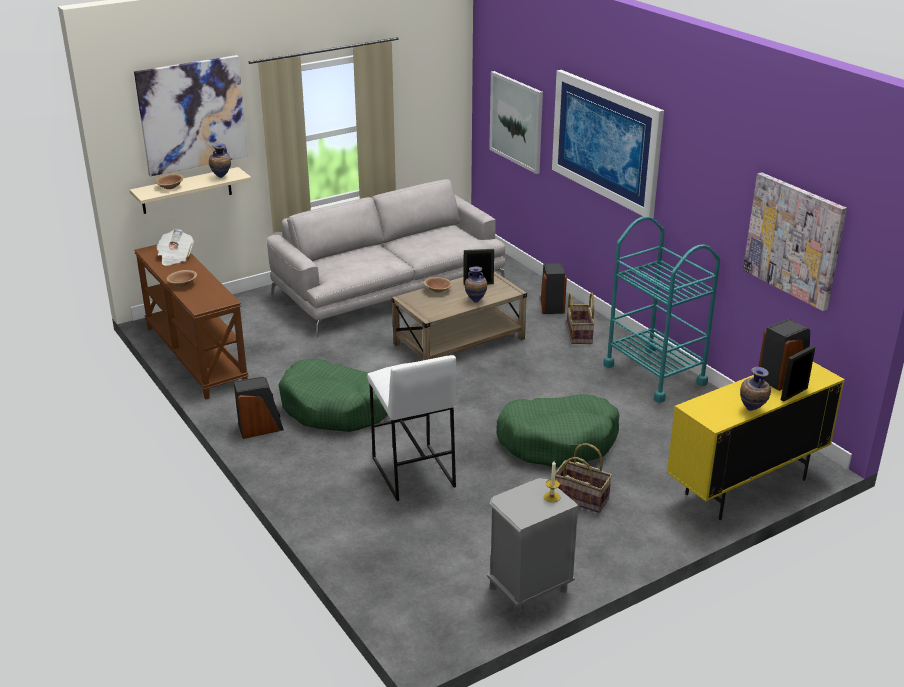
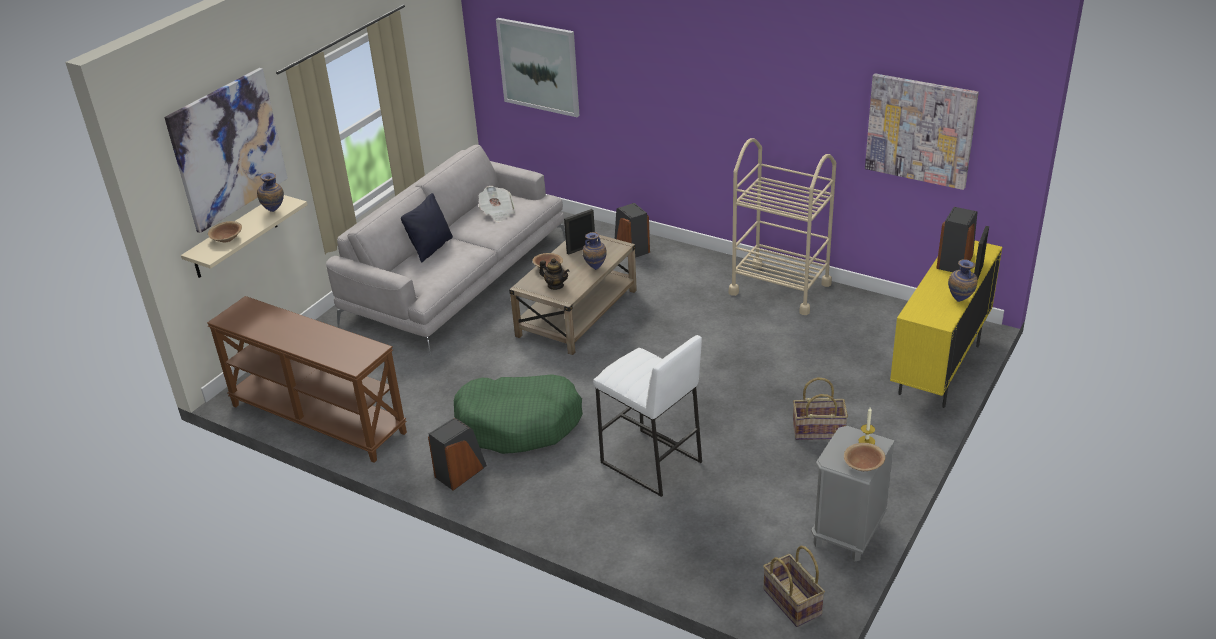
camera: 25 degrees left, 5 degrees up
newspaper [156,229,194,266] -> newspaper moved to [478,186,515,222]
brown bowl [167,270,197,287] -> brown bowl moved to [844,443,885,471]
green dog bed [497,394,620,467] -> none
picture [552,70,664,218] -> none
basket [567,293,595,344] -> basket moved to [763,546,825,627]
turquoise cart [603,216,720,403] -> beige cart [729,138,836,315]
none -> black pillow [401,193,453,263]
none -> teapot [539,258,569,290]

